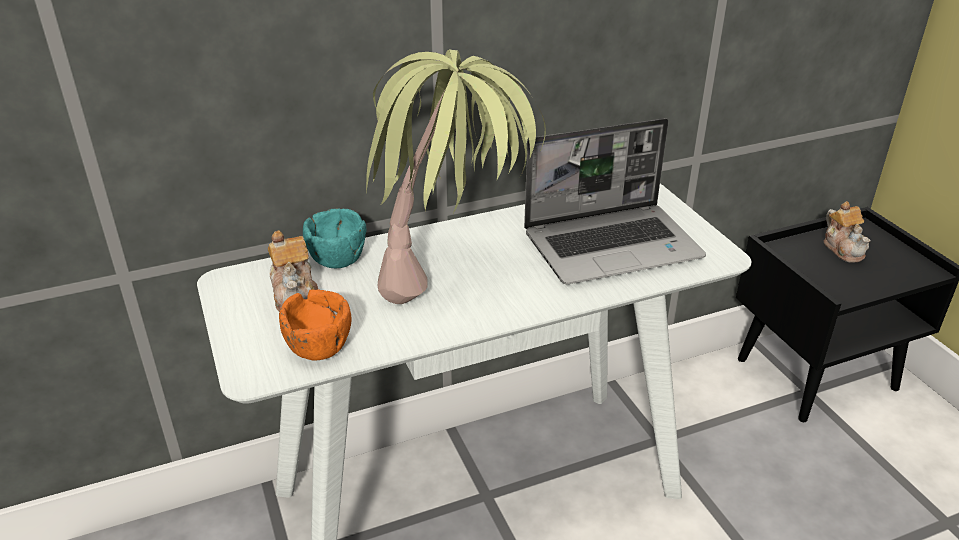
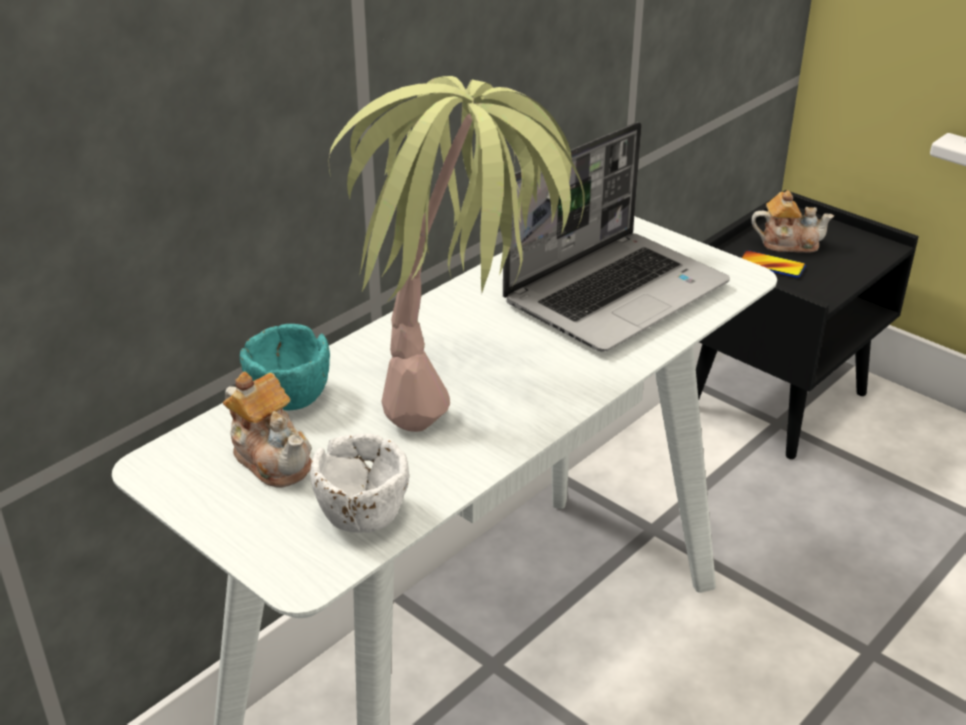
camera: 25 degrees left, 0 degrees up
orange bowl [279,289,352,360] -> white bowl [310,433,409,533]
teapot [824,201,871,262] -> teapot turned 45 degrees counterclockwise [751,190,834,253]
none -> phone [740,250,806,278]

